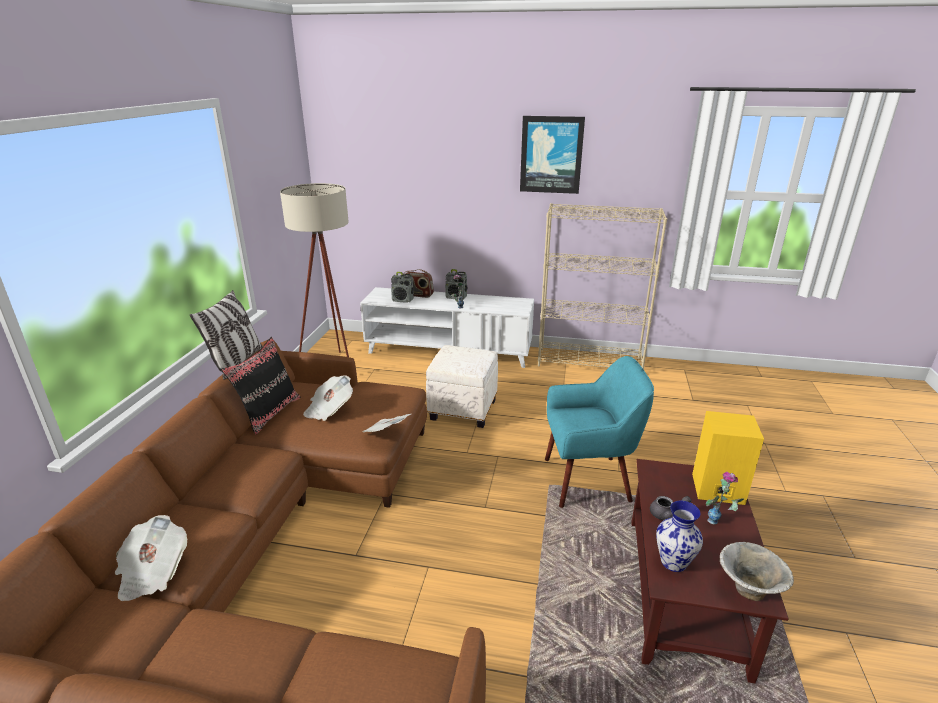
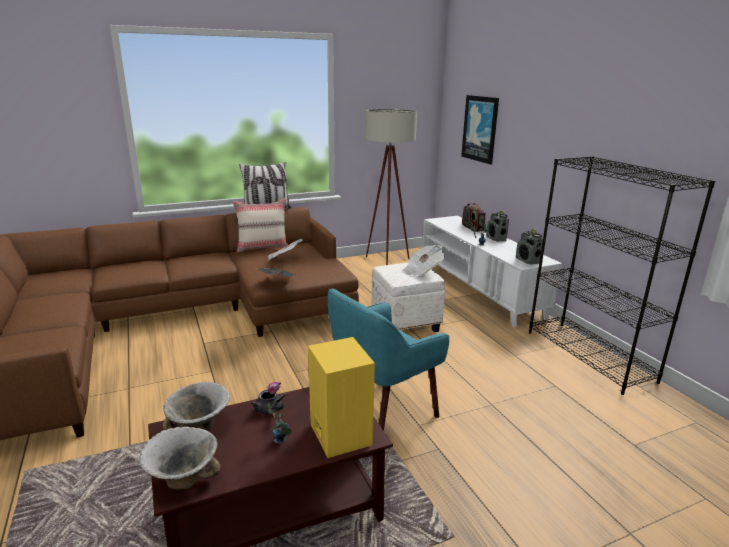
camera: 55 degrees right, 5 degrees down
newspaper [115,515,187,601] -> newspaper moved to [402,245,445,276]
black pillow [221,337,301,435] -> beige pillow [233,198,288,253]
radio [391,272,414,303] -> radio moved to [516,229,543,265]
picture [520,116,585,194] -> picture moved to [461,95,499,165]
beige bookcase [538,203,667,370] -> black bookcase [529,156,715,395]
turquoise armchair [545,356,654,508] -> turquoise armchair turned 90 degrees clockwise [328,289,449,431]
vase [656,500,703,572] -> bowl [163,382,230,431]

